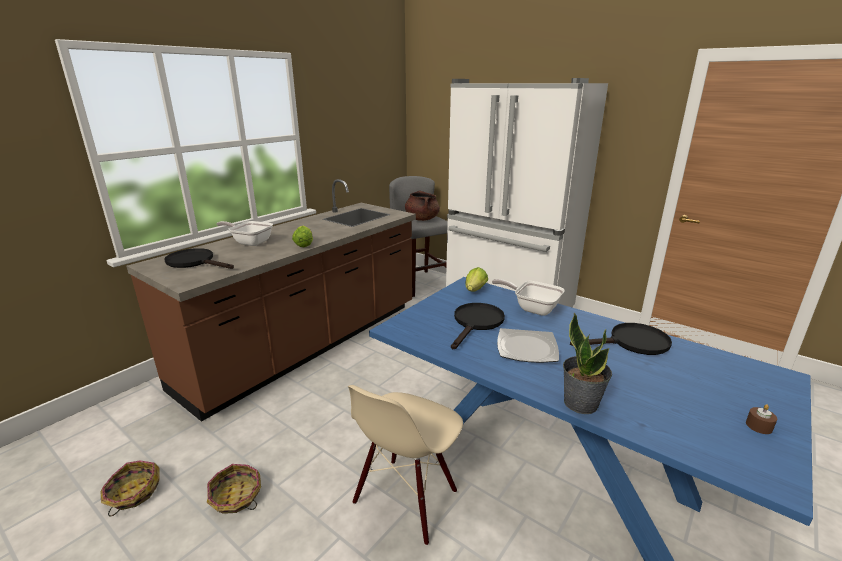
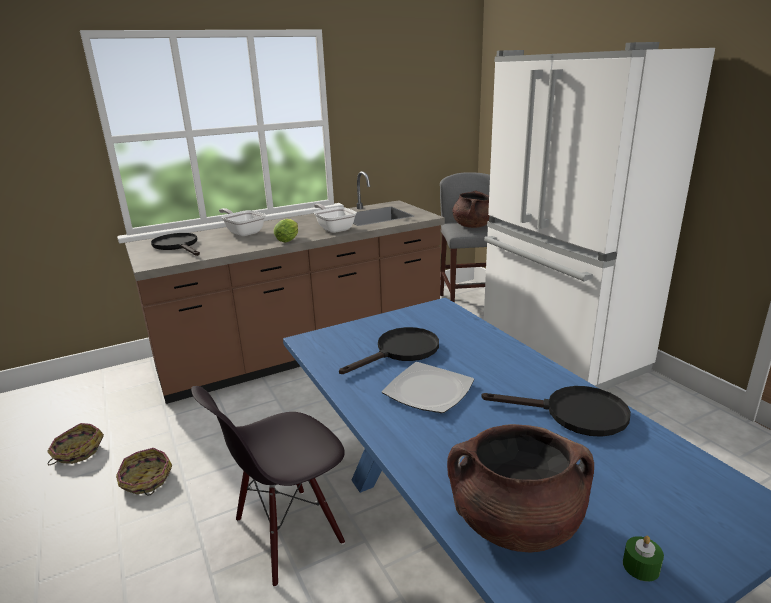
camera: 25 degrees right, 0 degrees up
beige chair [348,385,463,546] -> black chair [191,386,345,587]
lettuce [465,267,488,291] -> none
frying pan [492,279,565,316] -> frying pan moved to [314,204,357,233]
potted plant [563,312,612,414] -> none
brown candle [746,404,777,434] -> green candle [623,536,664,582]
none -> brown cooking pot [447,424,594,552]

